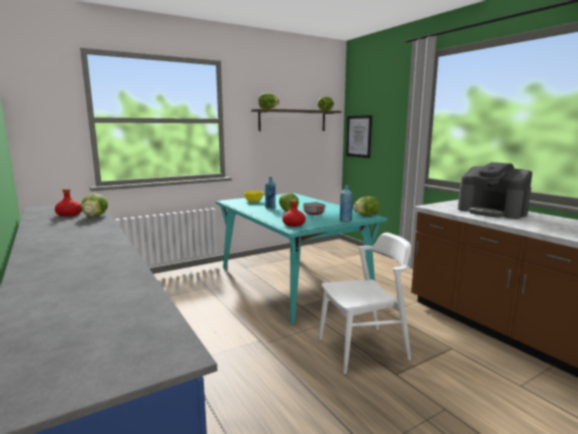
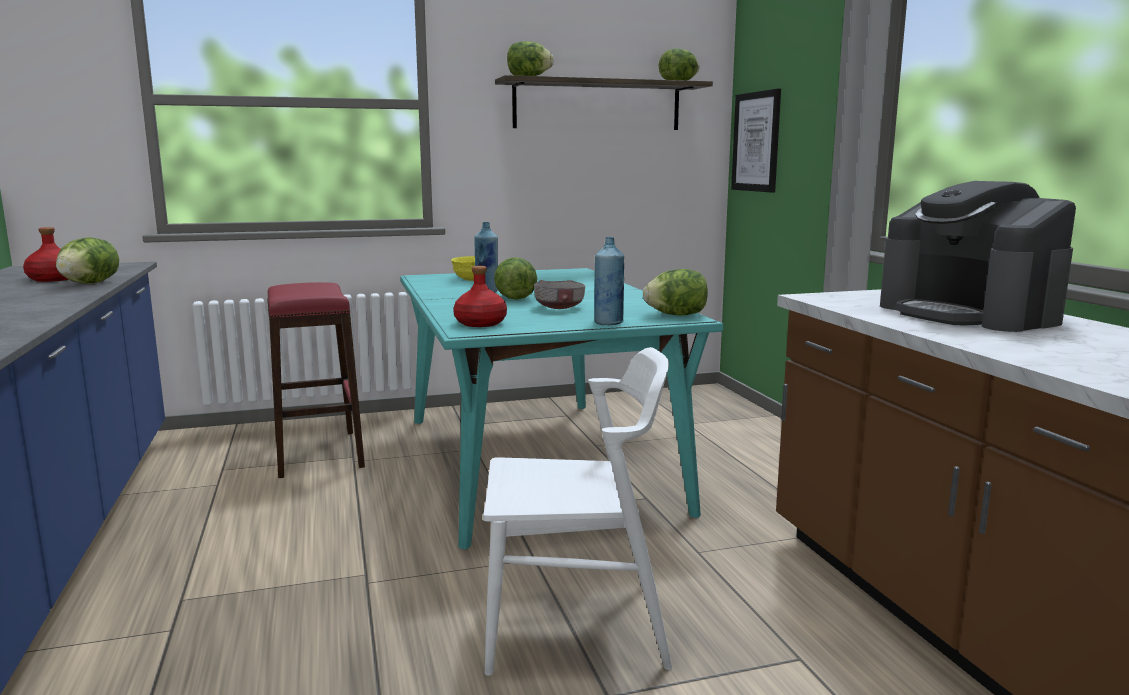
camera: 15 degrees right, 0 degrees up
none -> red stool [267,282,365,478]

